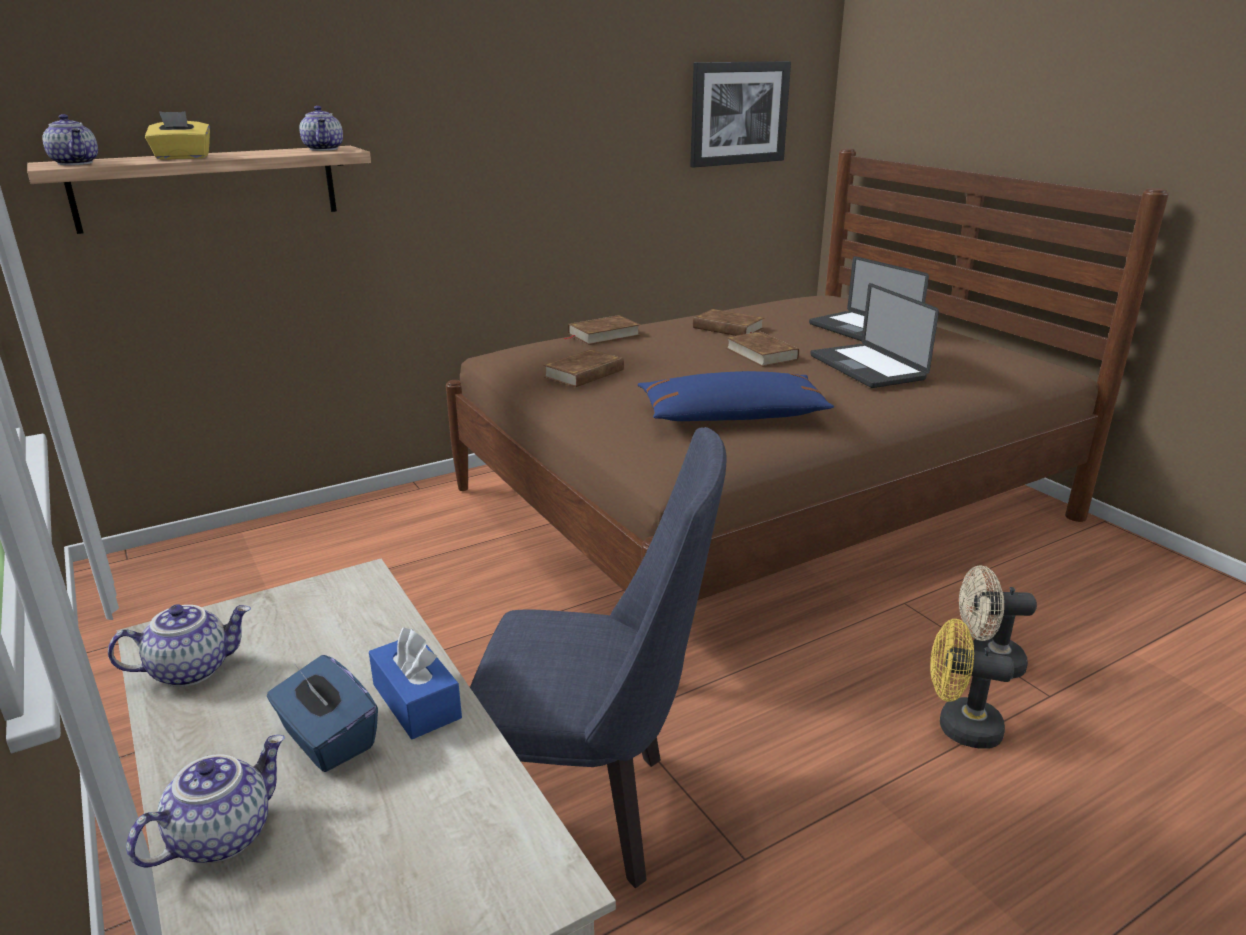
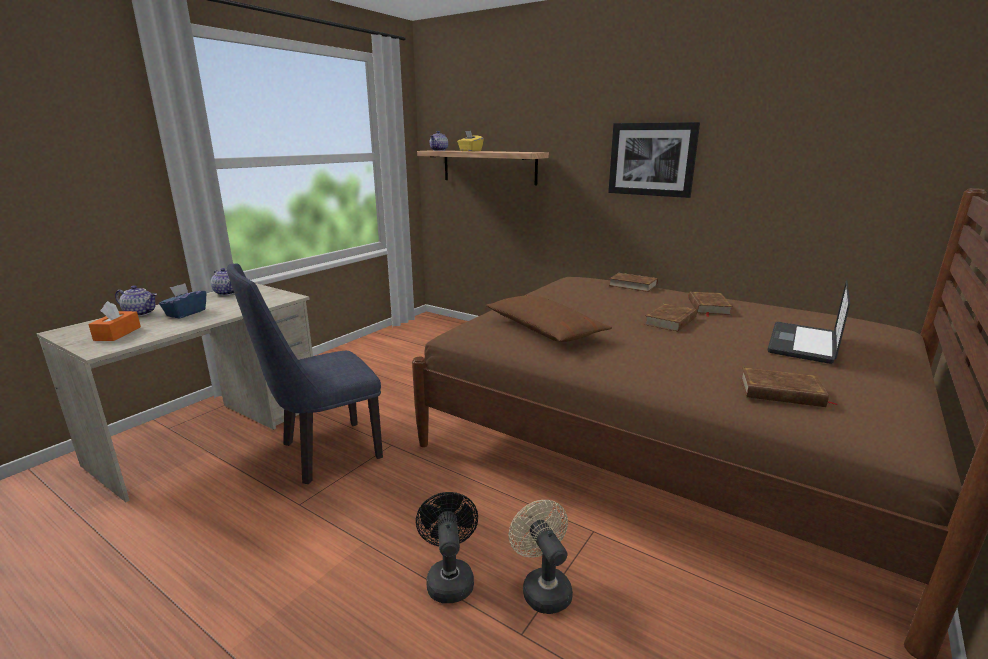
camera: 65 degrees right, 5 degrees down
teapot [299,106,343,151] -> none
blue tissue box [369,627,462,739] -> none
blue chair [470,427,726,888] -> blue chair turned 75 degrees clockwise [227,263,383,484]
brown book [543,349,625,387] -> brown book moved to [740,367,838,407]
blue pillow [638,371,834,421] -> brown pillow [486,295,612,342]
picture [690,61,791,168] -> picture moved to [608,122,700,198]
laptop [810,283,939,388] -> none
yellow fan [930,619,1015,748] -> black fan [416,492,478,603]
none -> orange tissue box [88,301,141,341]

